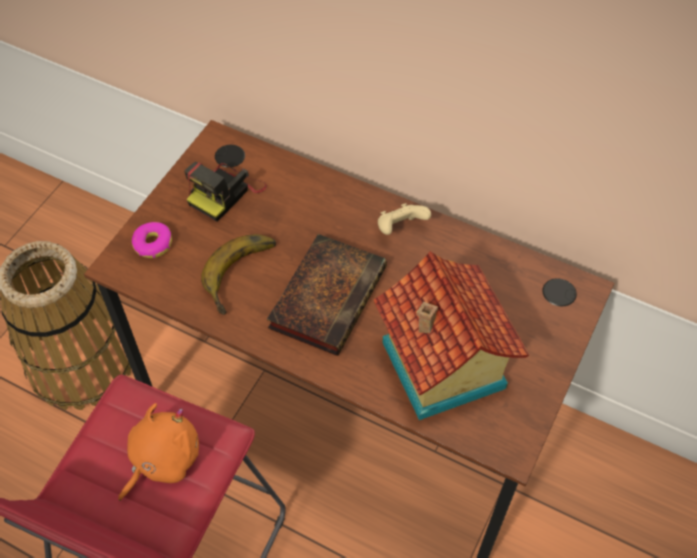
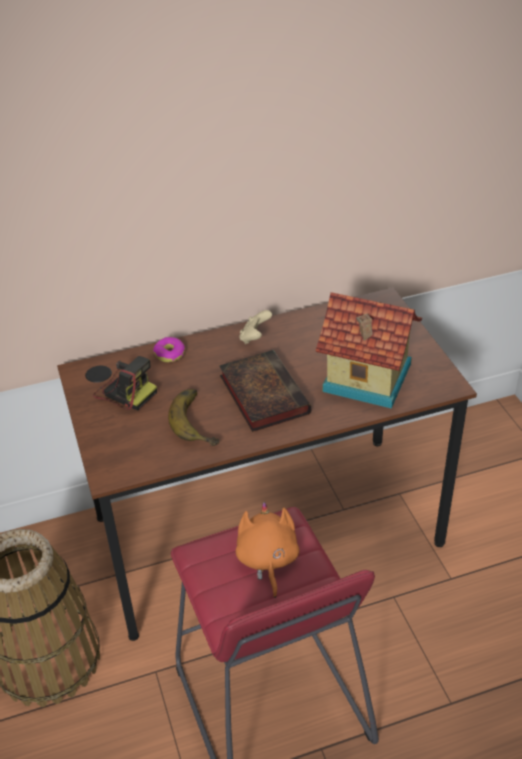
camera: 45 degrees left, 15 degrees down
donut [132,222,172,258] -> donut moved to [153,337,185,362]
camera [184,162,267,222] -> camera turned 45 degrees counterclockwise [93,356,157,411]

